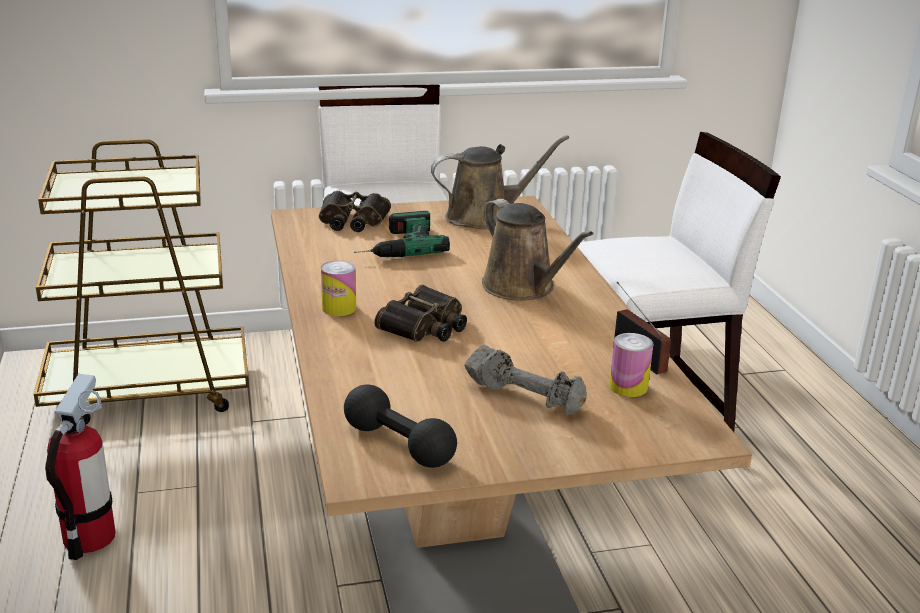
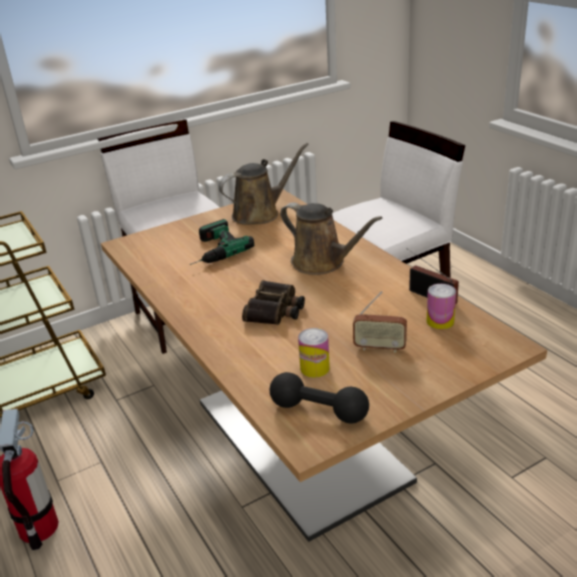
camera: 15 degrees left, 5 degrees up
binoculars [319,191,391,232] -> none
can [321,260,356,316] -> can moved to [298,328,330,378]
grey dumbbell [464,345,587,415] -> radio [353,291,407,353]

